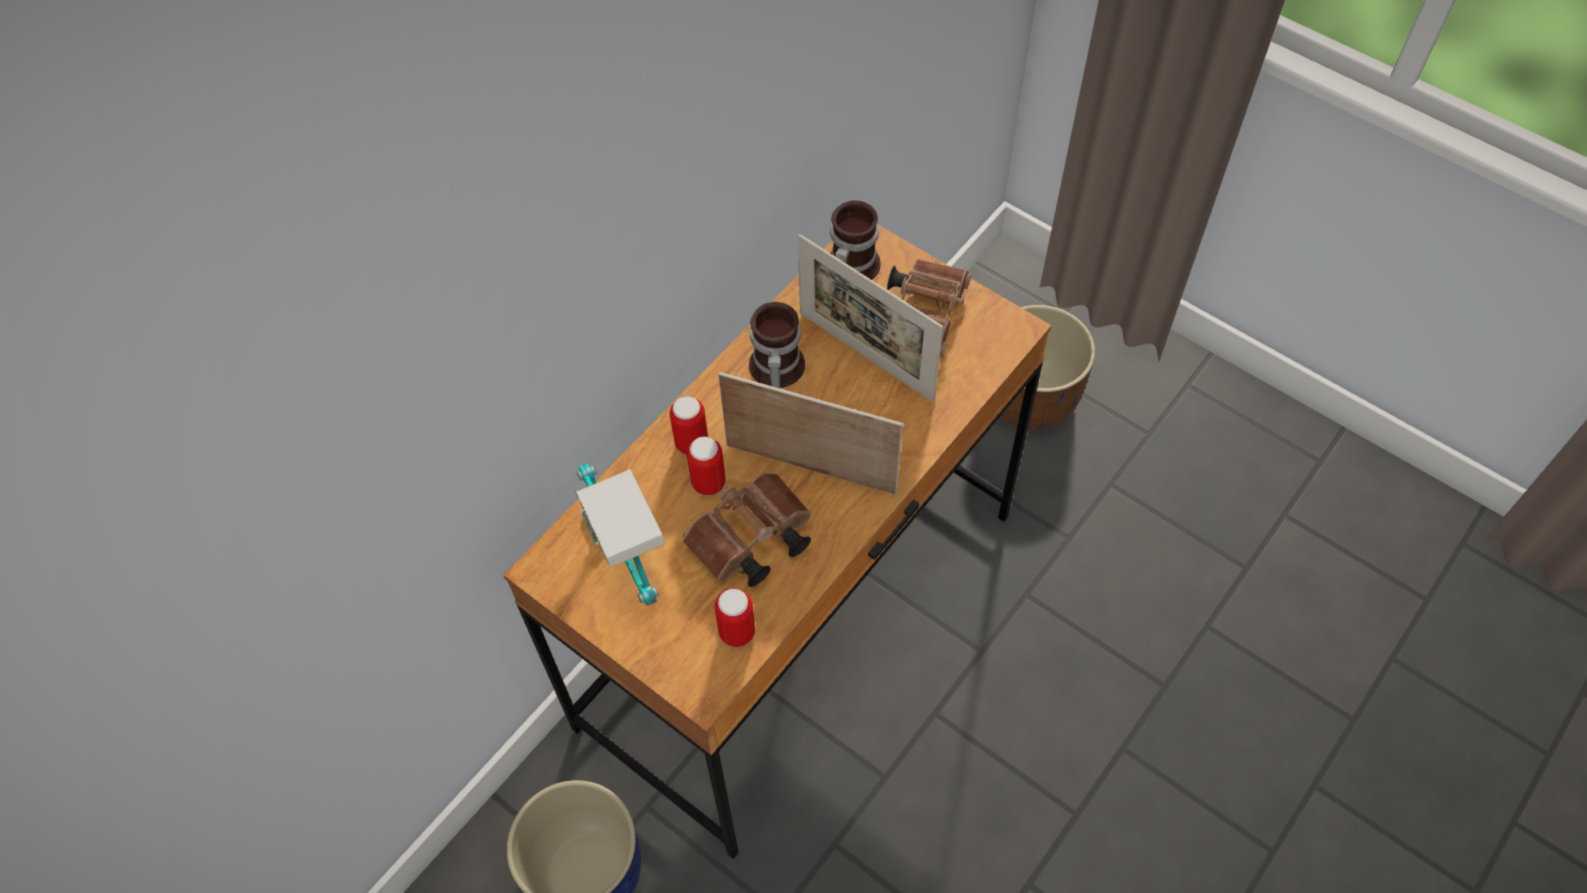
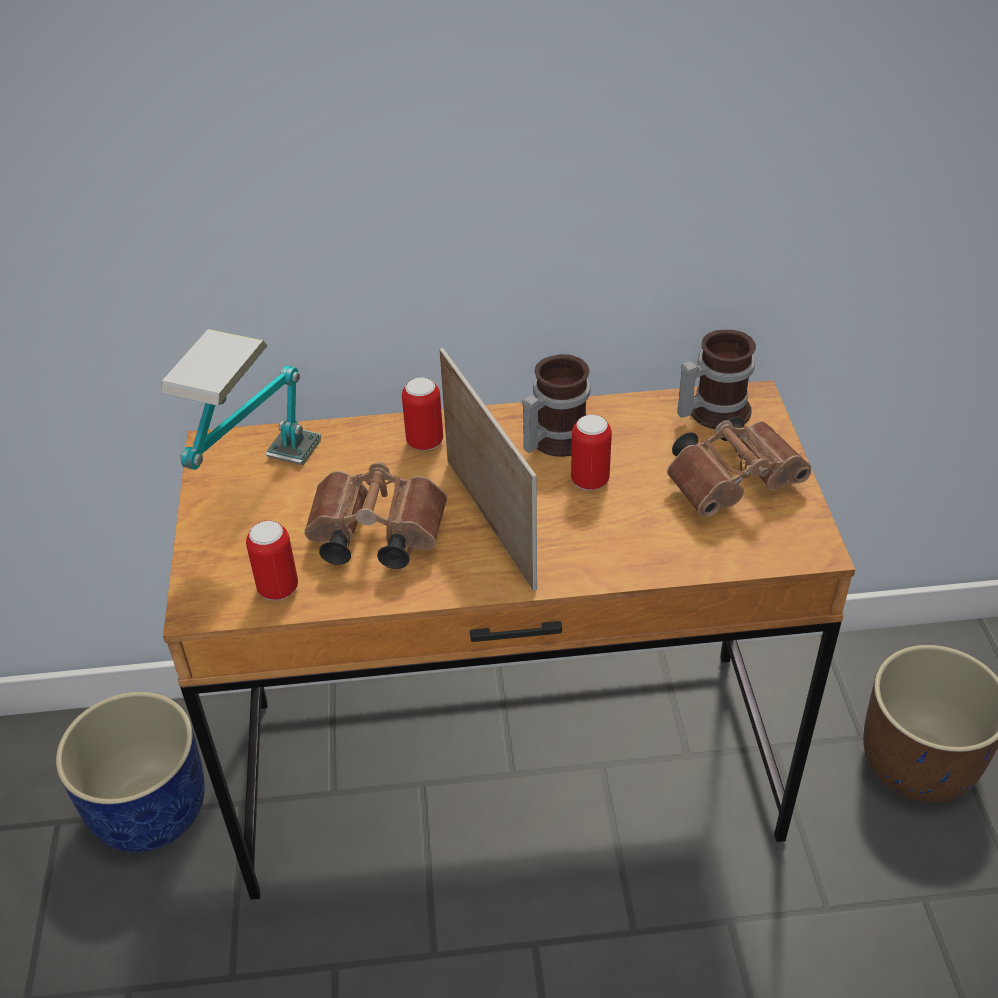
camera: 45 degrees right, 15 degrees down
can [687,437,726,496] -> can moved to [571,415,612,490]
picture frame [798,234,943,402] -> none

